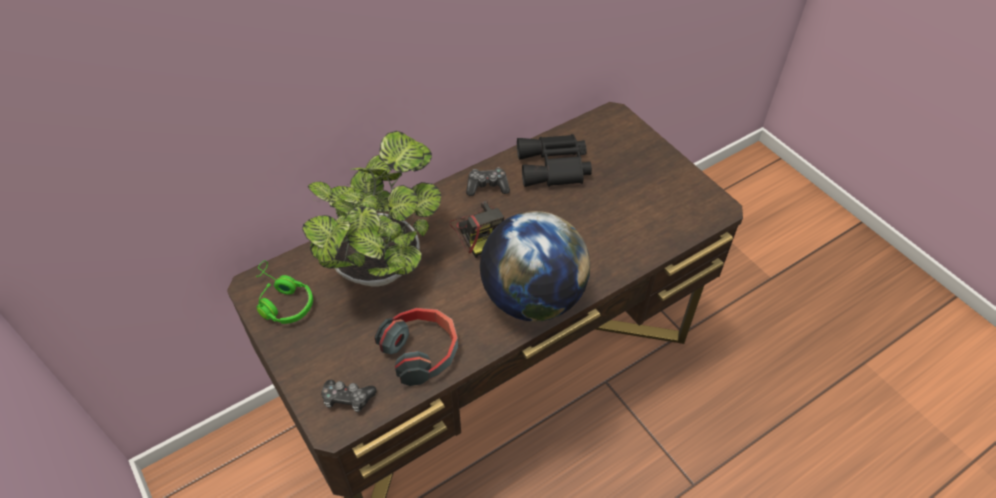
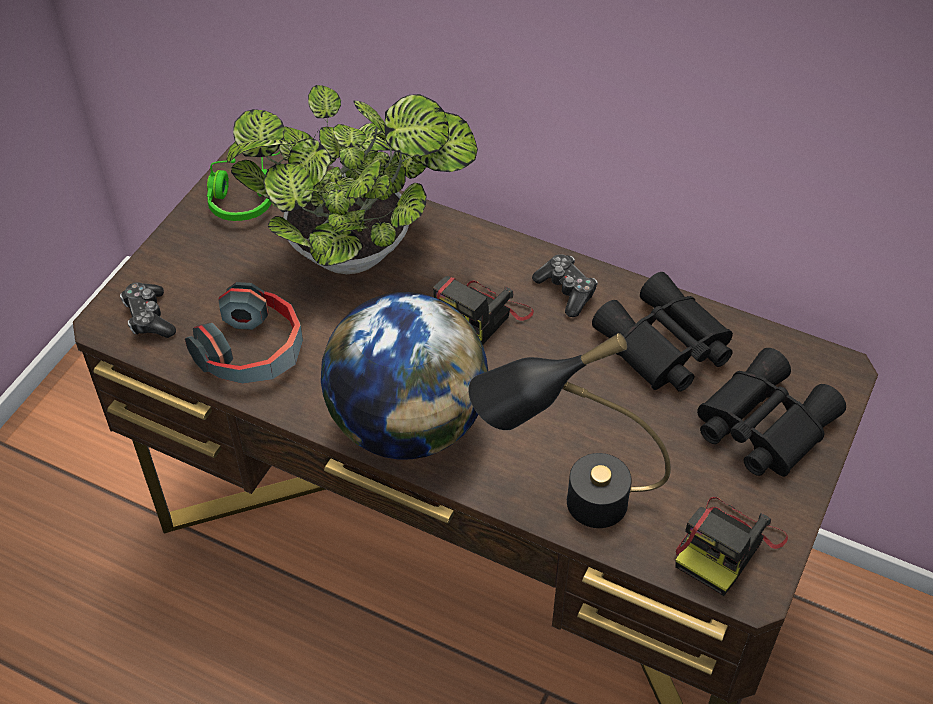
camera: 60 degrees right, 0 degrees up
none -> black table lamp [468,333,671,528]
none -> camera [675,497,788,596]
none -> black binoculars [697,348,846,477]

